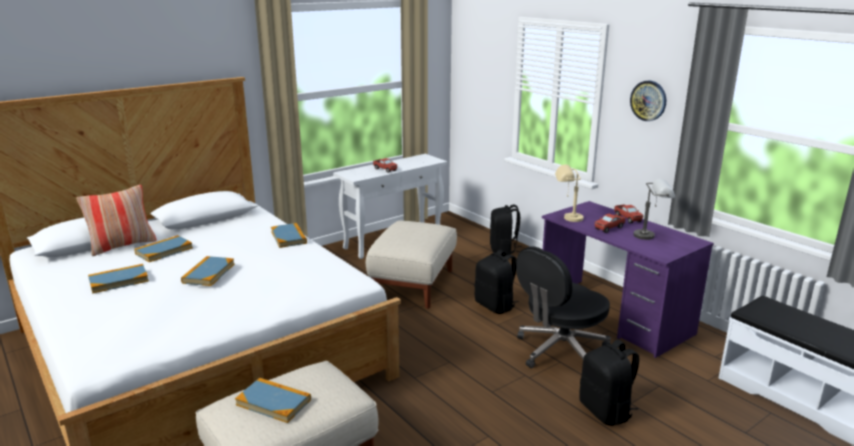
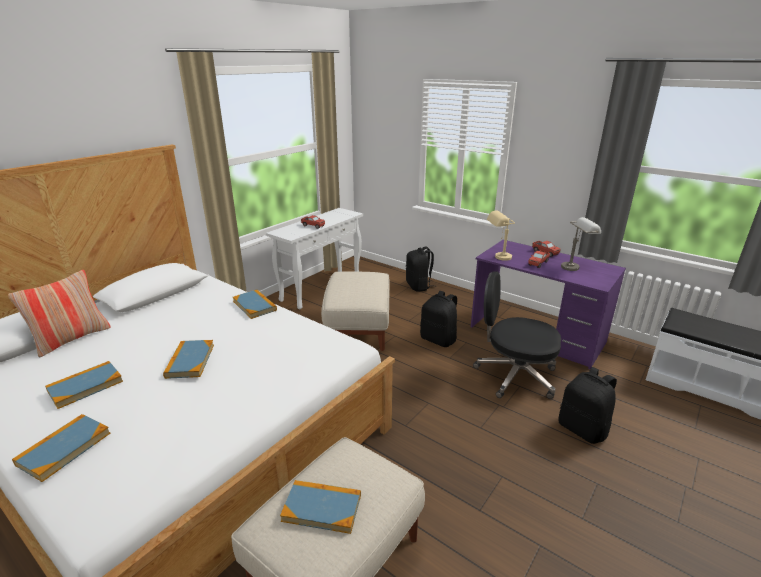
camera: 15 degrees left, 5 degrees up
book [134,235,193,262] -> book moved to [12,414,110,482]
black office chair [516,246,611,368] -> black office chair turned 75 degrees clockwise [473,271,561,399]
wall clock [630,81,666,121] -> none

